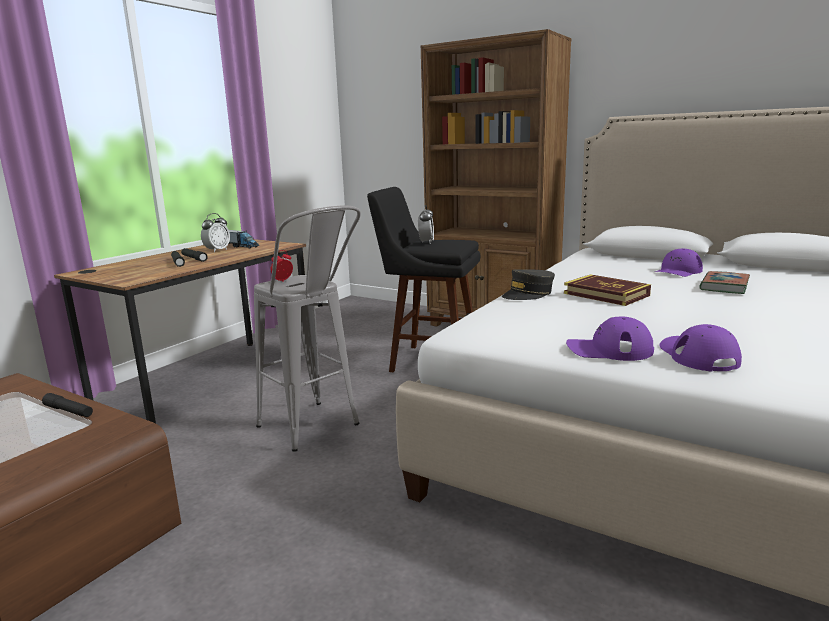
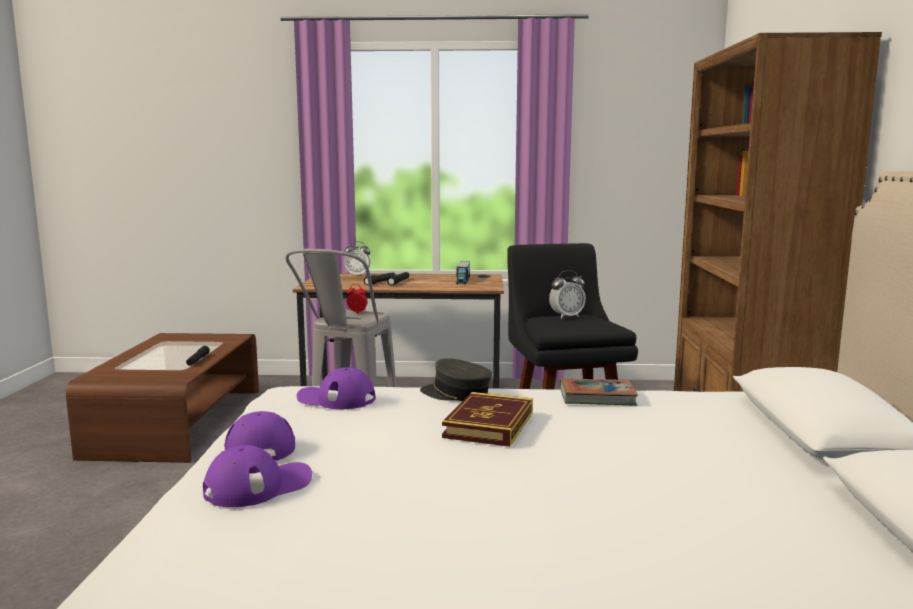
camera: 60 degrees right, 5 degrees down
alarm clock [201,213,230,252] -> alarm clock moved to [344,241,370,277]
purple cap [655,248,703,277] -> purple cap moved to [297,367,375,409]
book [699,271,750,294] -> book moved to [560,379,638,406]

